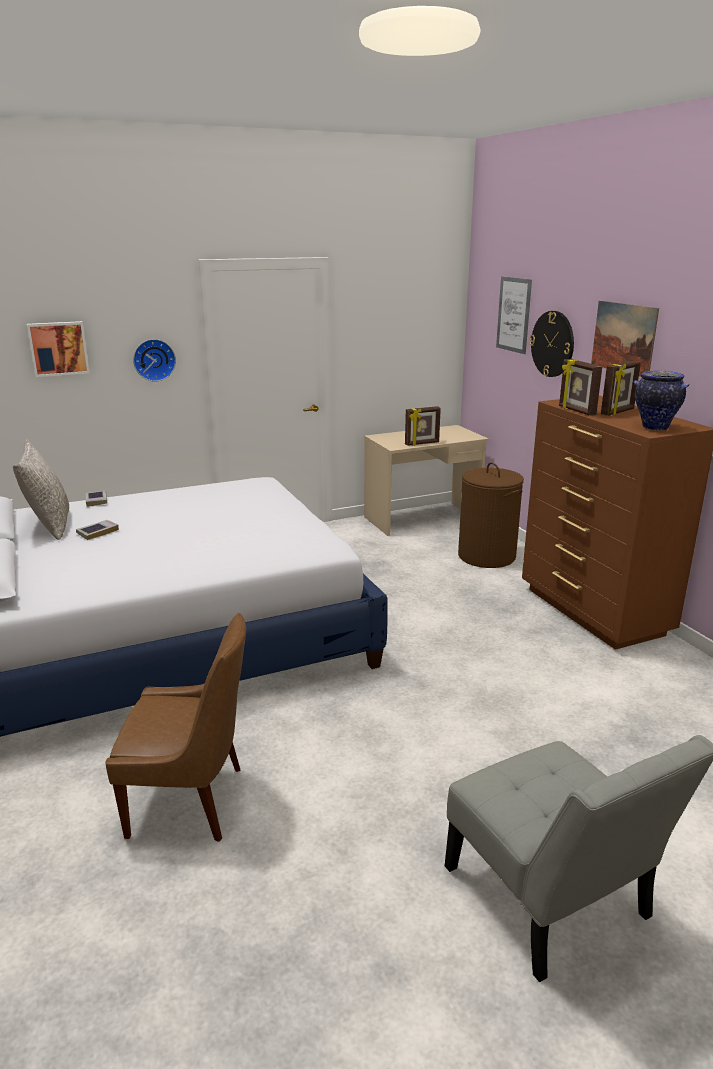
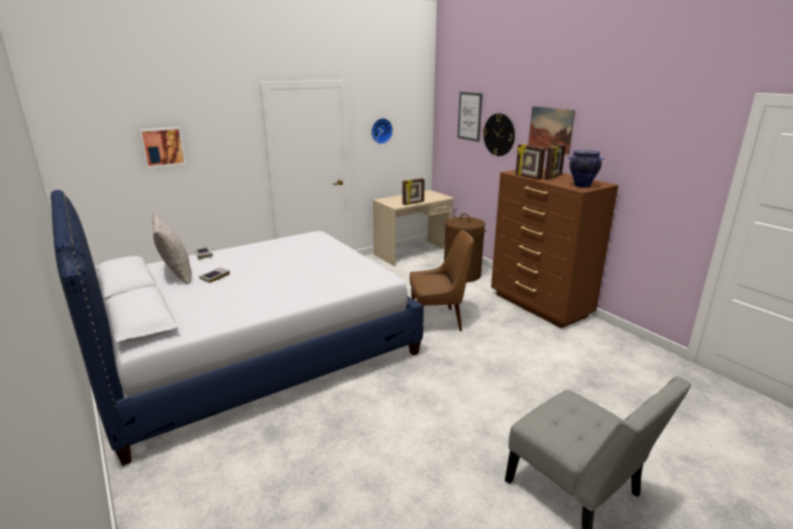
camera: 10 degrees left, 0 degrees up
brown chair [105,613,246,842] -> brown chair moved to [410,230,474,331]
wall clock [133,339,176,382] -> wall clock moved to [371,118,393,144]

